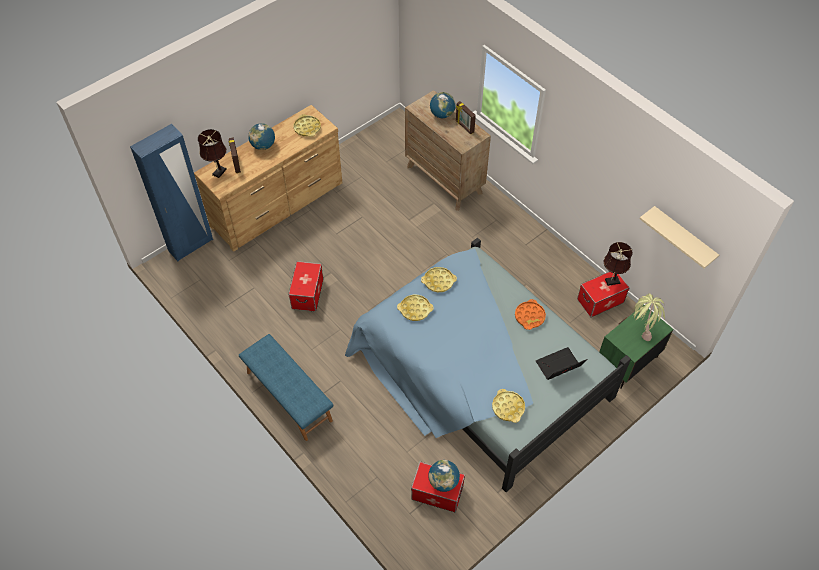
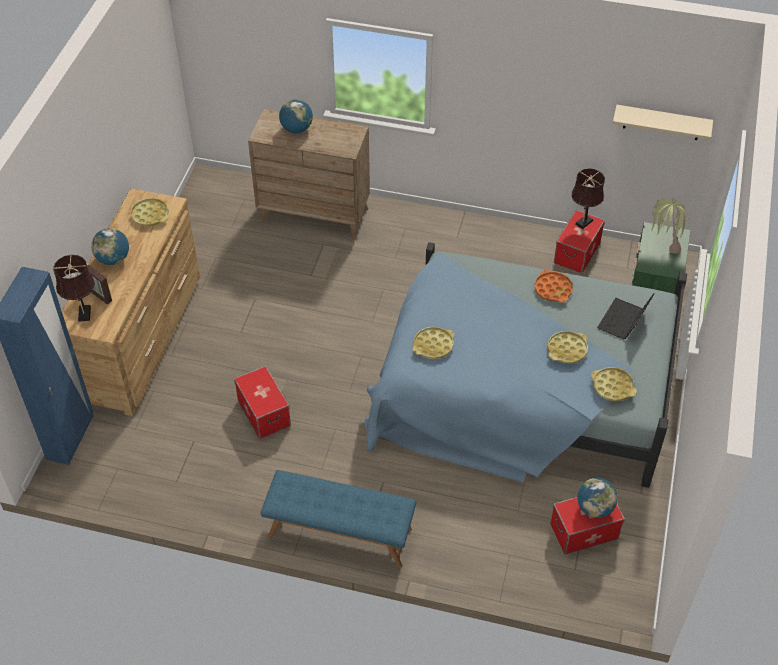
camera: 35 degrees left, 5 degrees down
yellow tray [421,267,457,292] -> yellow tray moved to [548,331,588,363]
picture frame [456,101,476,134] -> none

